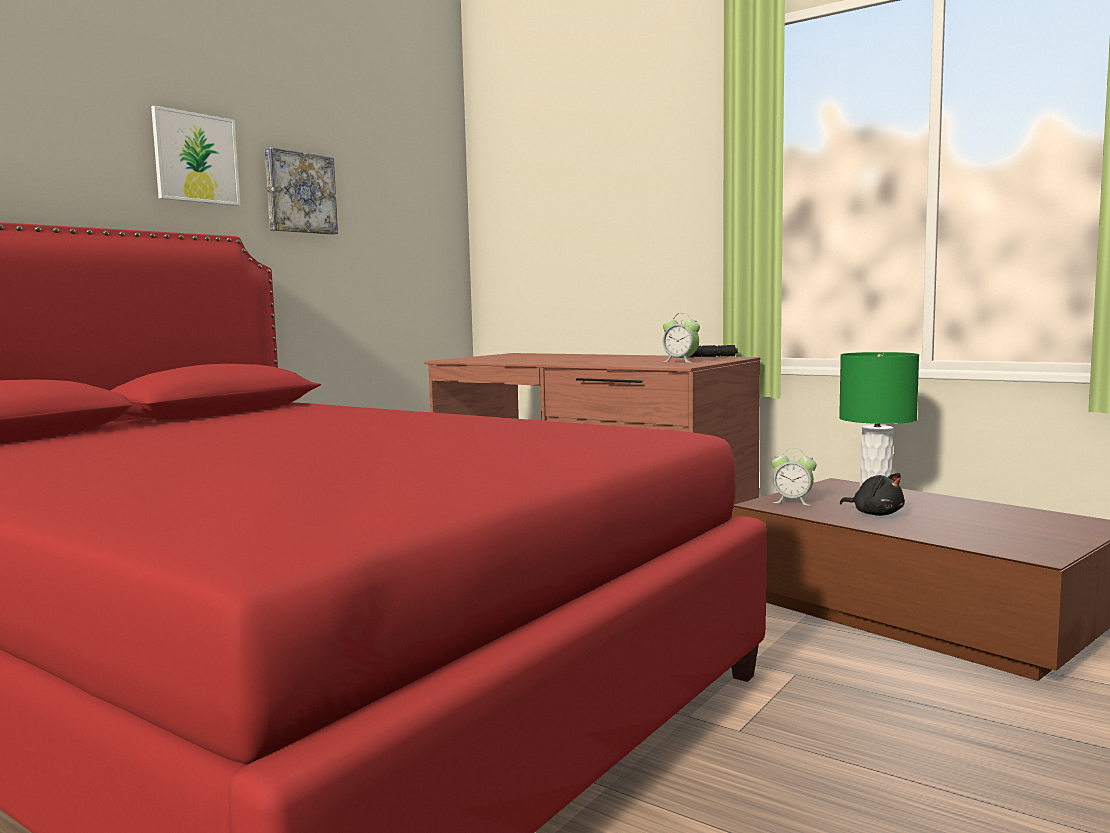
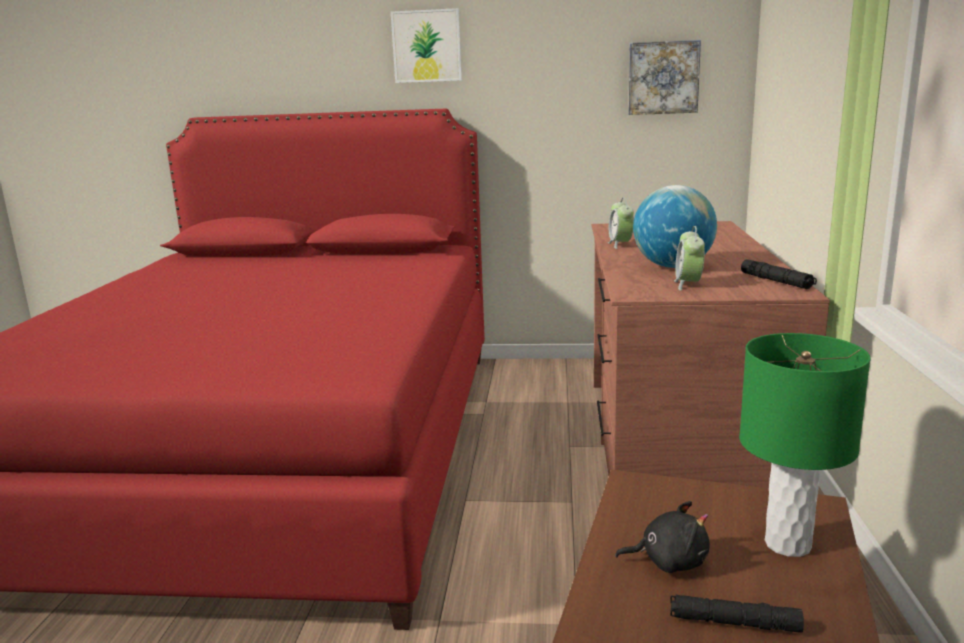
camera: 60 degrees right, 10 degrees up
picture [265,148,338,235] -> picture moved to [628,40,701,115]
alarm clock [772,449,817,506] -> alarm clock moved to [608,198,634,249]
black plush toy [840,473,905,516] -> black plush toy turned 105 degrees counterclockwise [615,501,710,573]
none -> globe [633,185,717,268]
none -> black flashlight [670,595,804,633]

